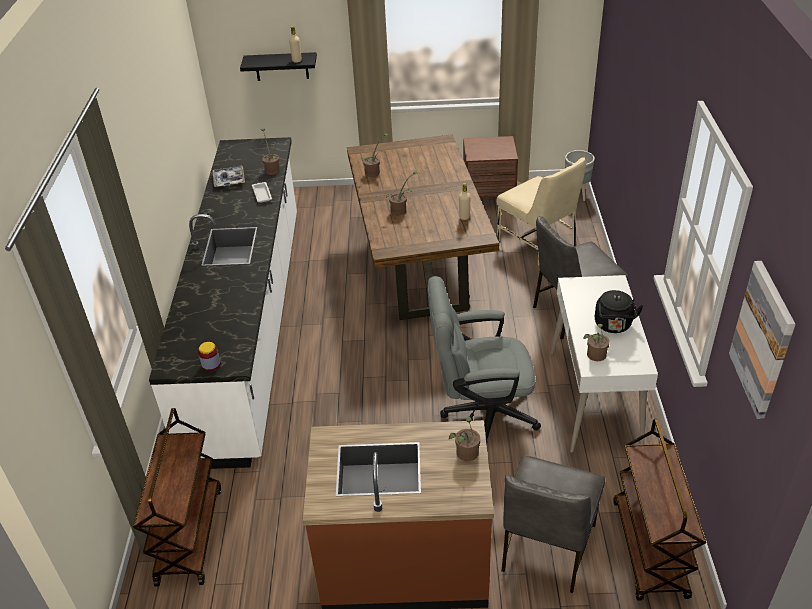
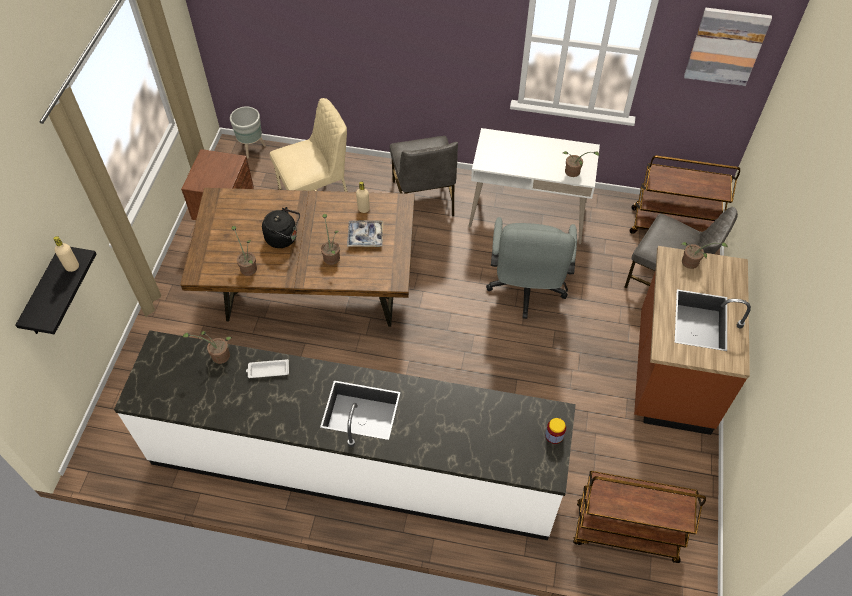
camera: 80 degrees left, 15 degrees up
tray [213,166,245,187] -> tray moved to [347,220,383,247]
black kettle [595,290,643,333] -> black kettle moved to [262,207,300,248]

